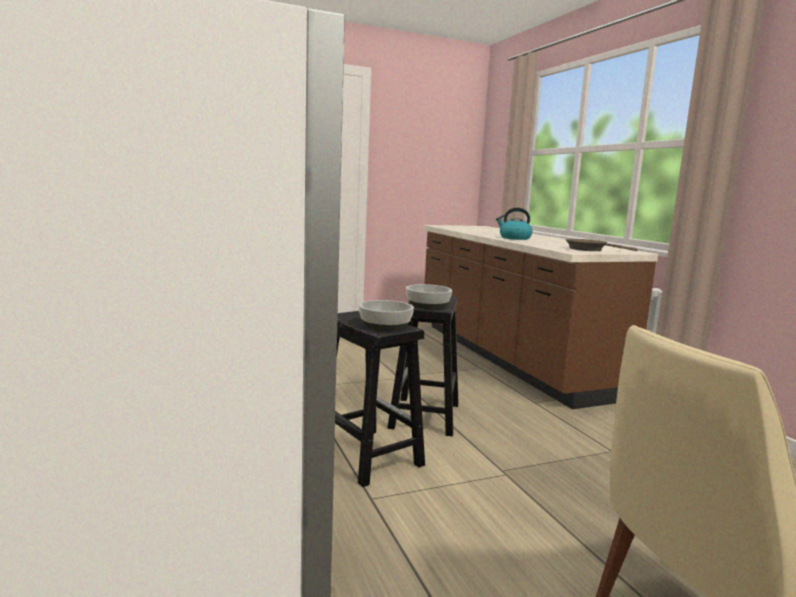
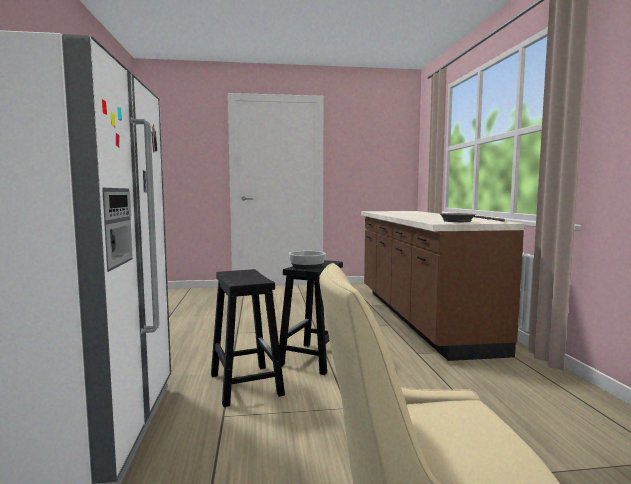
camera: 15 degrees right, 5 degrees down
bowl [359,300,414,331] -> none
kettle [496,207,533,240] -> none

